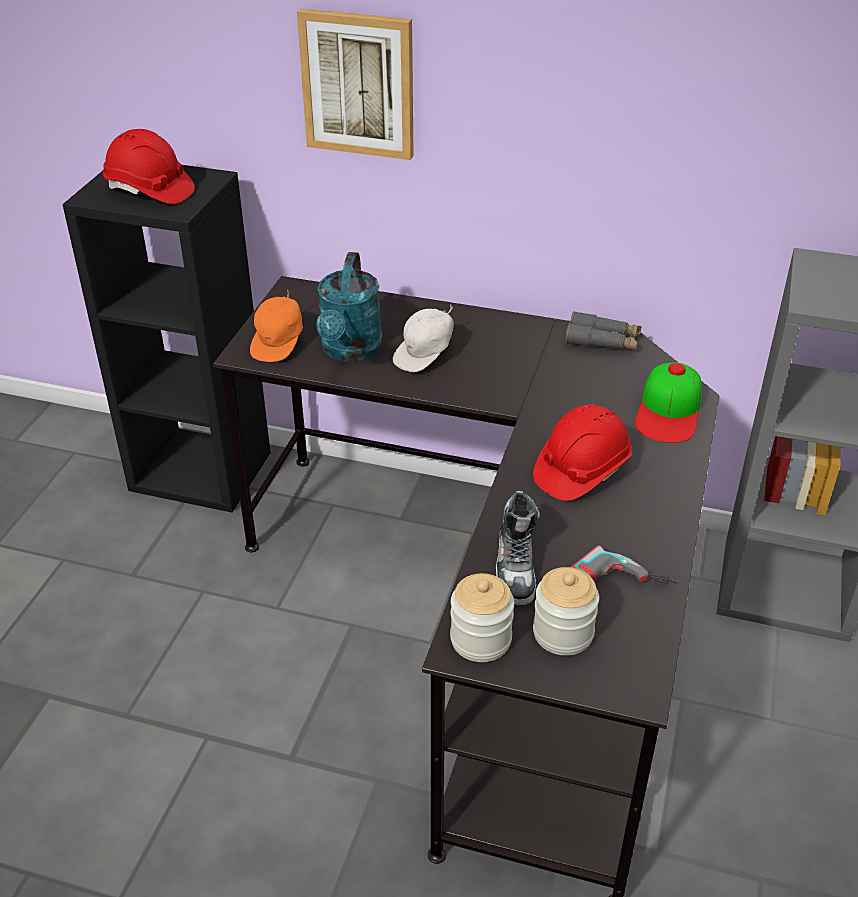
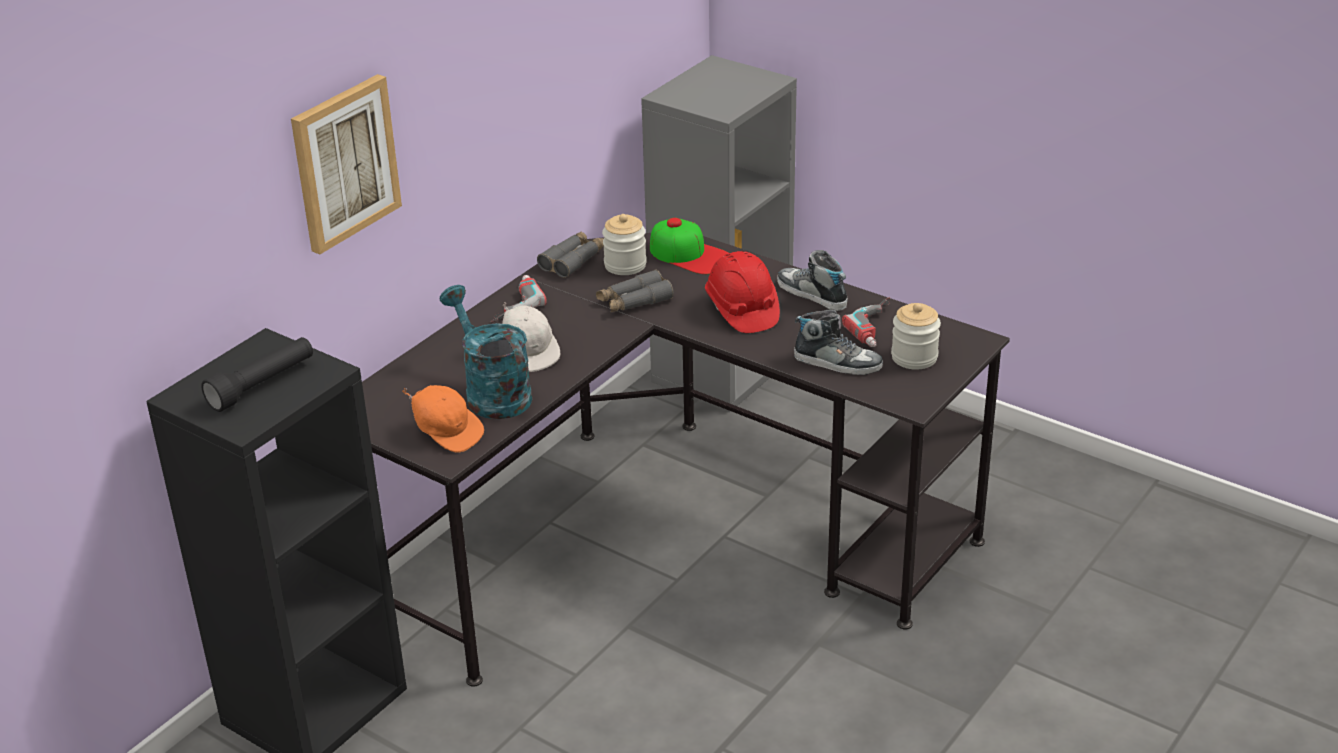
camera: 70 degrees left, 5 degrees down
red hard hat [103,129,195,204] -> black flashlight [201,337,313,412]
turquoise watering can [316,252,383,362] -> turquoise watering can turned 150 degrees counterclockwise [439,285,532,419]
jar [450,573,514,662] -> jar moved to [602,214,647,275]
none -> power drill [491,275,547,323]
none -> grey binoculars [596,270,674,312]
none -> shoe [777,250,848,311]

